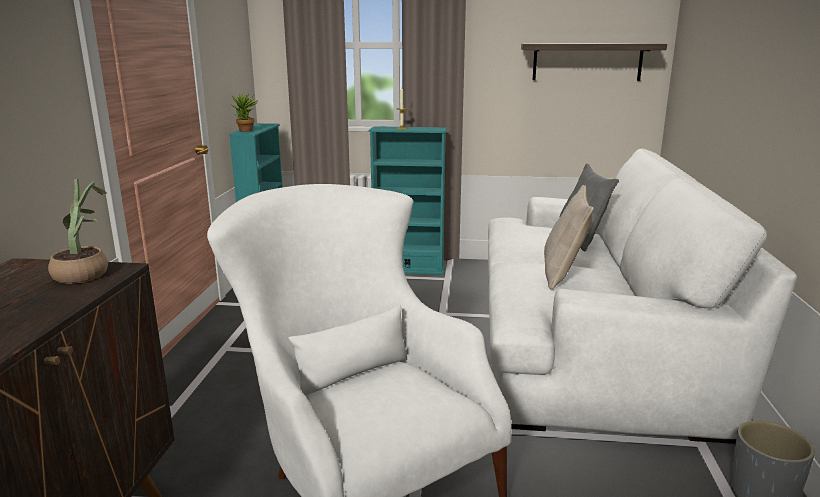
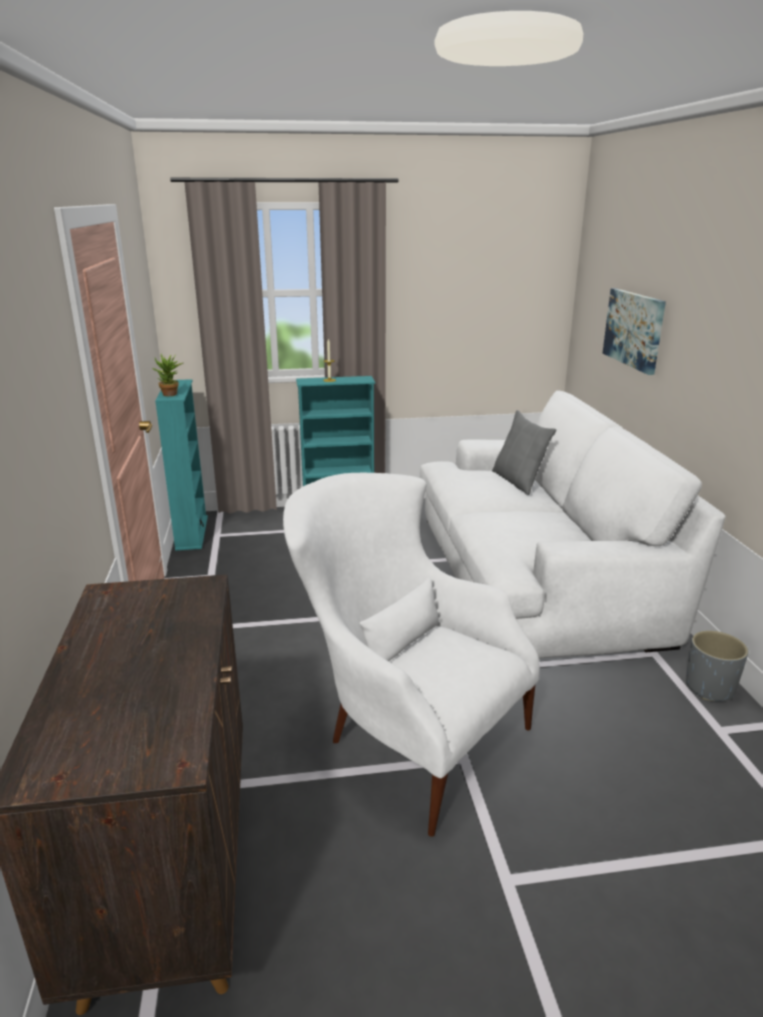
camera: 15 degrees left, 5 degrees up
potted plant [48,179,108,284] -> none
shelf [521,44,667,81] -> none
beige pillow [544,185,594,290] -> none
none -> picture [603,288,666,375]

